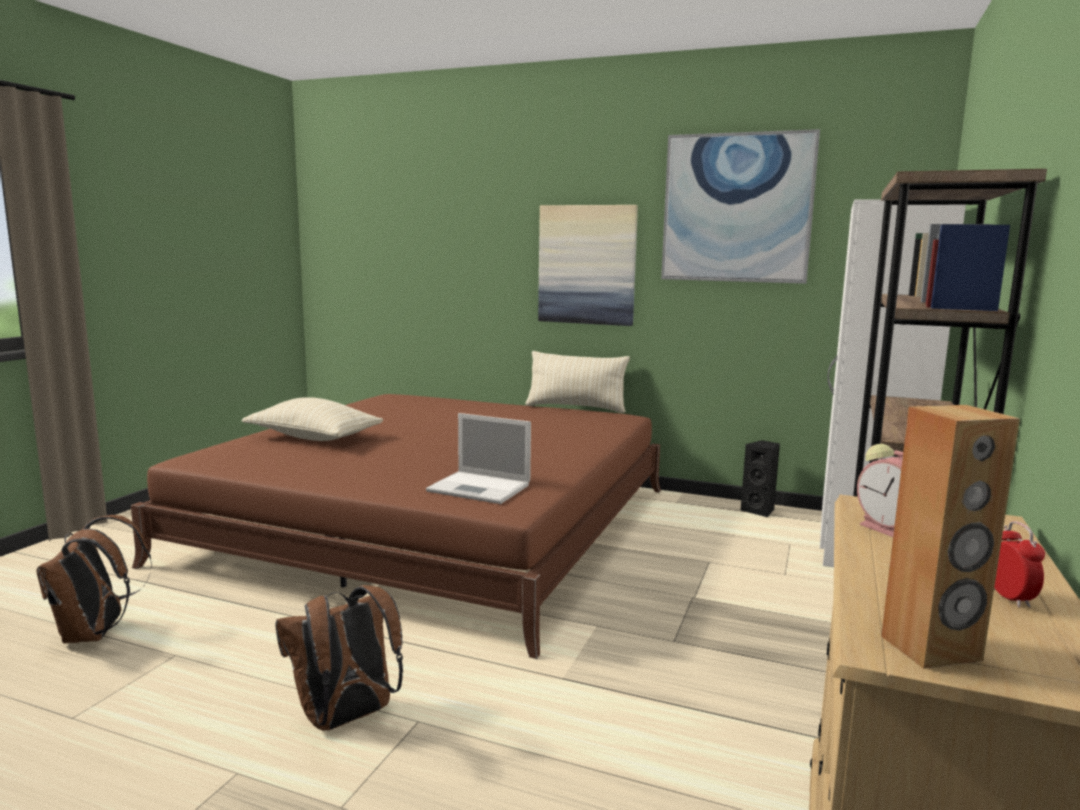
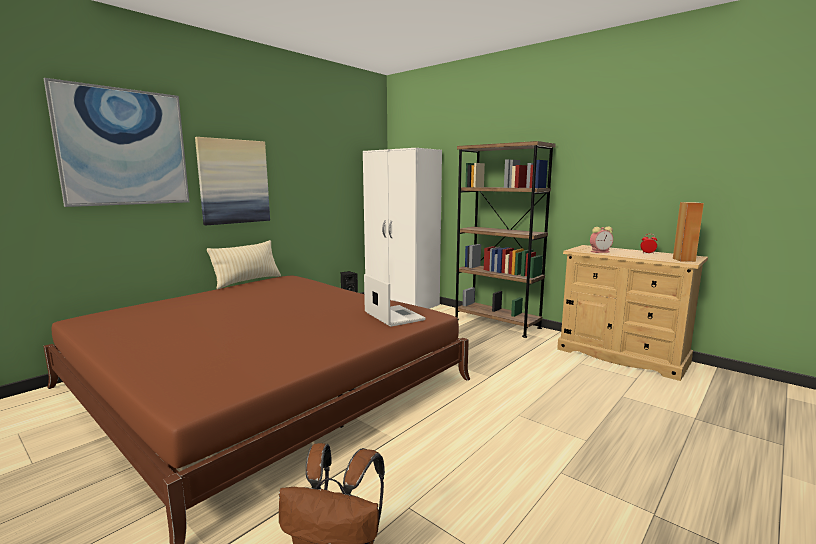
camera: 70 degrees left, 0 degrees up
beige pillow [242,397,383,441] -> none
brown backpack [275,585,403,730] -> none
laptop [426,413,531,504] -> laptop turned 75 degrees counterclockwise [364,274,426,327]
picture [661,129,820,284] -> picture moved to [44,78,189,207]

